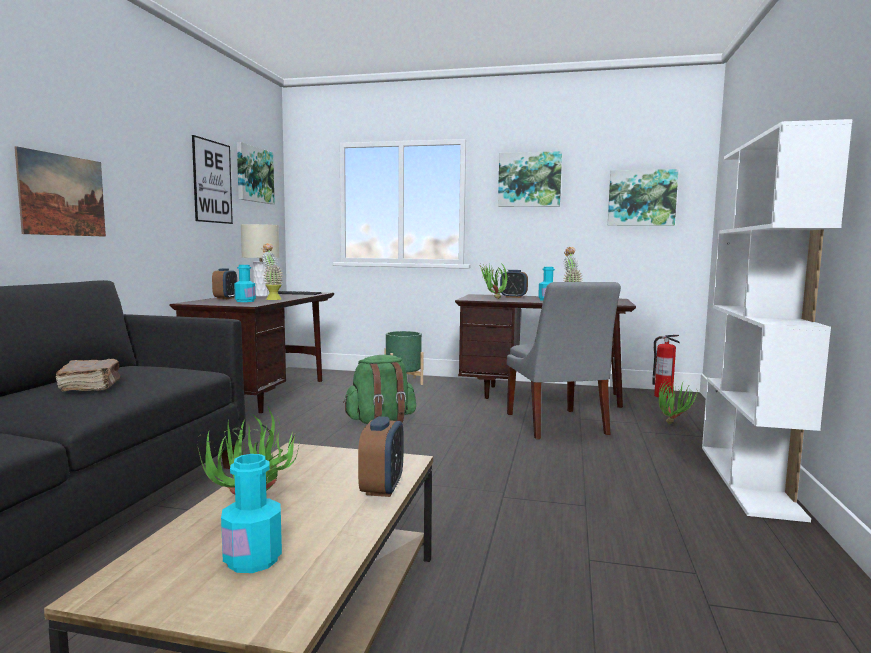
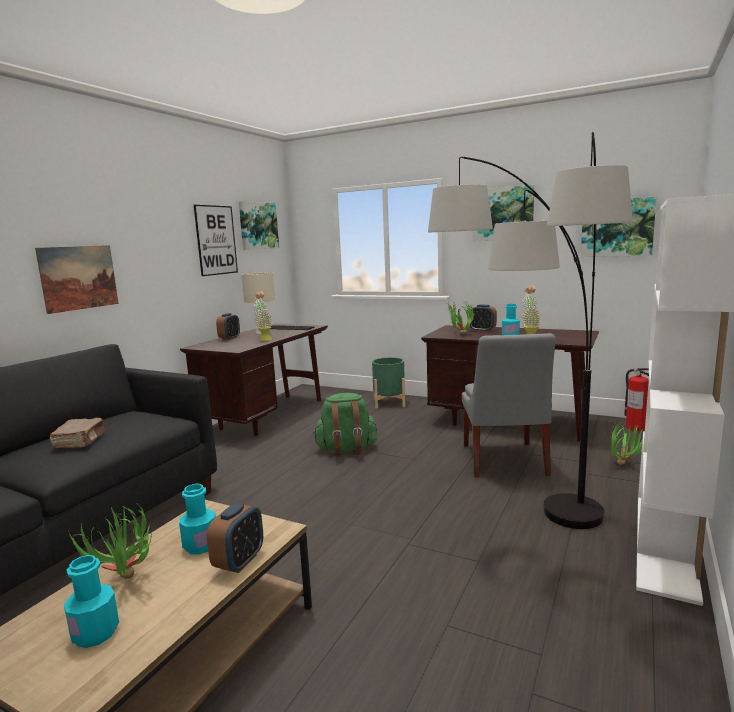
camera: 15 degrees right, 5 degrees up
turquoise bottle [234,265,256,302] -> turquoise bottle moved to [179,484,216,554]
none -> floor lamp [428,132,633,529]

